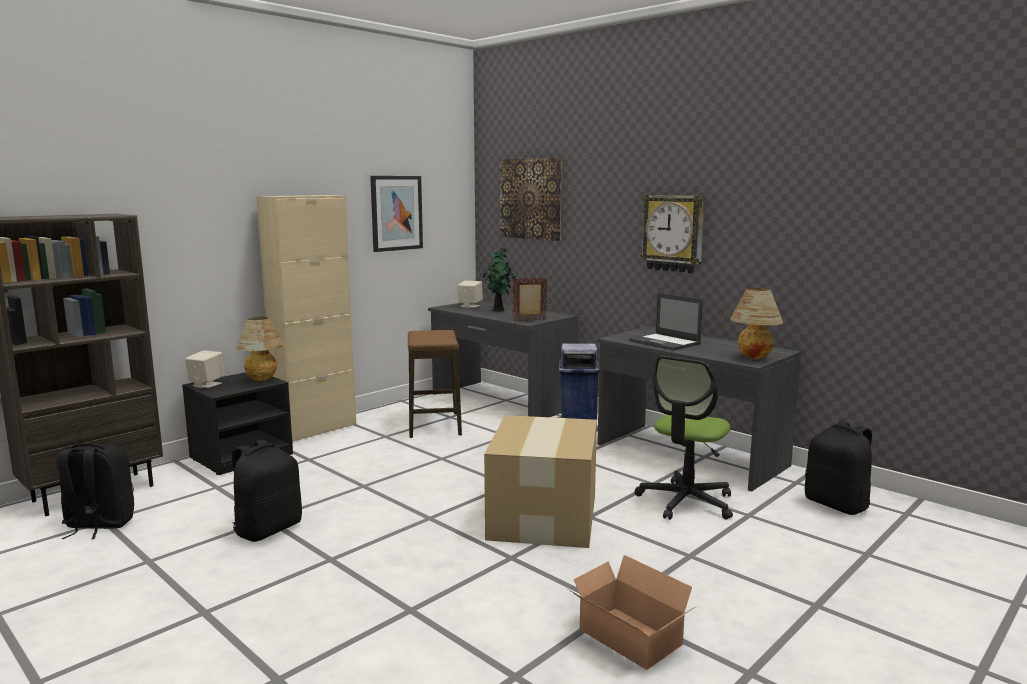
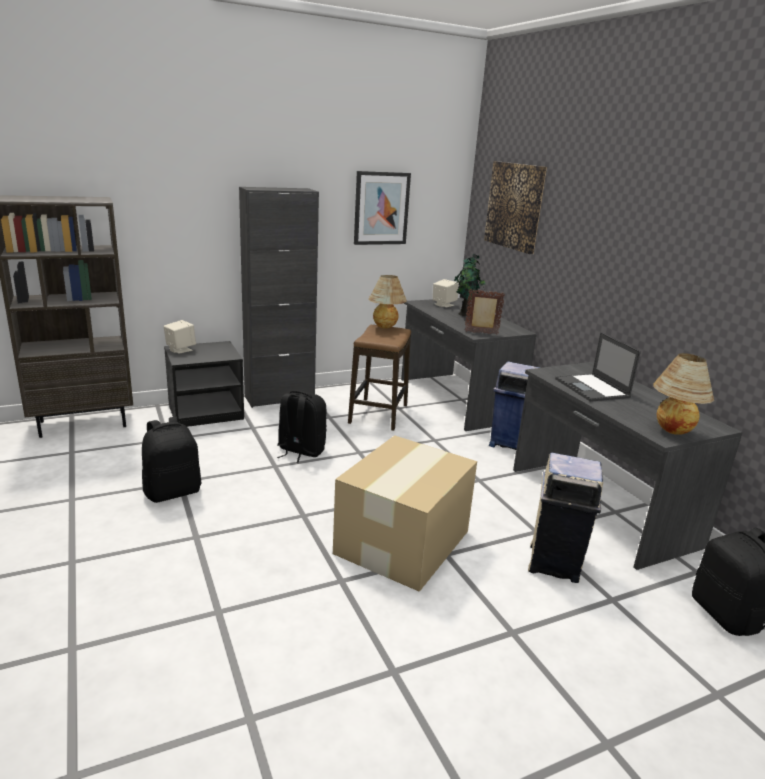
camera: 20 degrees right, 10 degrees up
black backpack [57,443,134,539] -> black backpack moved to [277,390,327,463]
table lamp [236,317,284,381] -> table lamp moved to [368,275,407,329]
beige cabinet [256,195,356,443] -> black cabinet [239,187,319,408]
cardboard box [568,555,697,670] -> none
office chair [634,356,733,520] -> beige trash can [528,453,603,583]
wall clock [640,195,705,273] -> none

